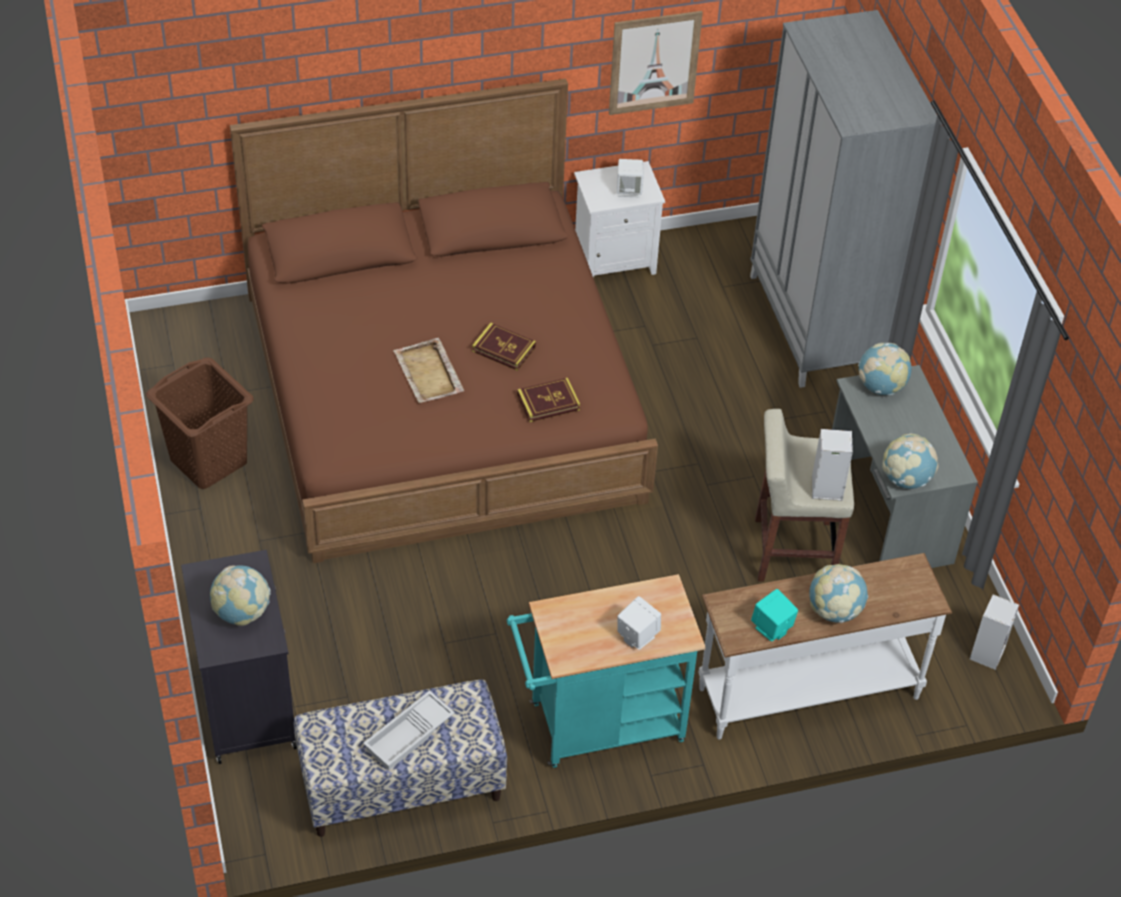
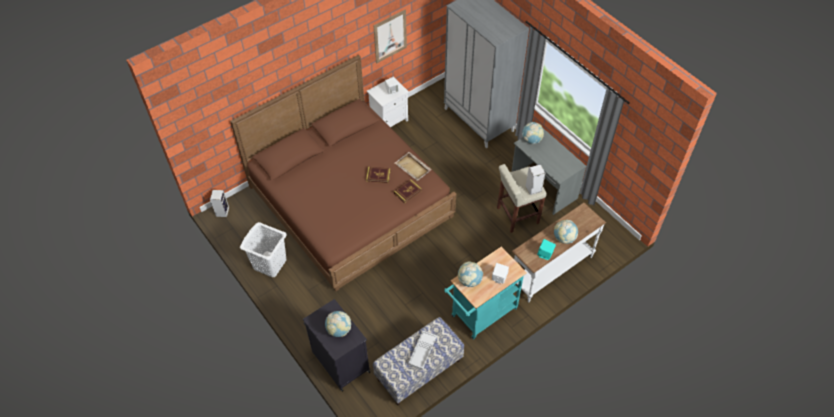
camera: 20 degrees left, 5 degrees up
brown laundry basket [146,357,254,489] -> white laundry basket [240,222,287,277]
beige tray [393,338,465,403] -> beige tray moved to [395,152,432,181]
globe [882,433,939,489] -> globe moved to [458,261,483,287]
speaker [970,594,1019,670] -> speaker moved to [210,190,229,217]

